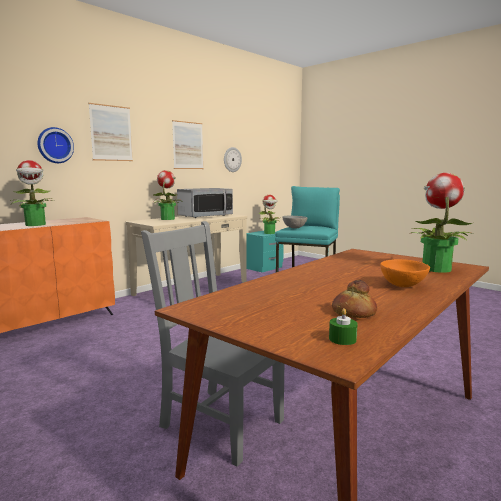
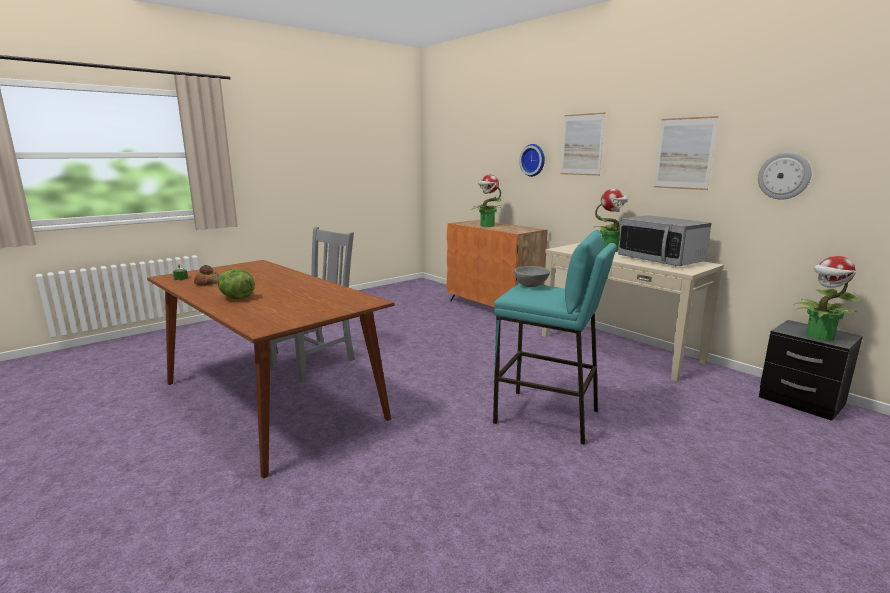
camera: 95 degrees right, 5 degrees up
turquoise nightstand [246,231,284,272] -> black nightstand [759,320,863,421]
orange bowl [380,259,430,287] -> lettuce [218,269,255,299]
potted plant [411,173,473,273] -> none

